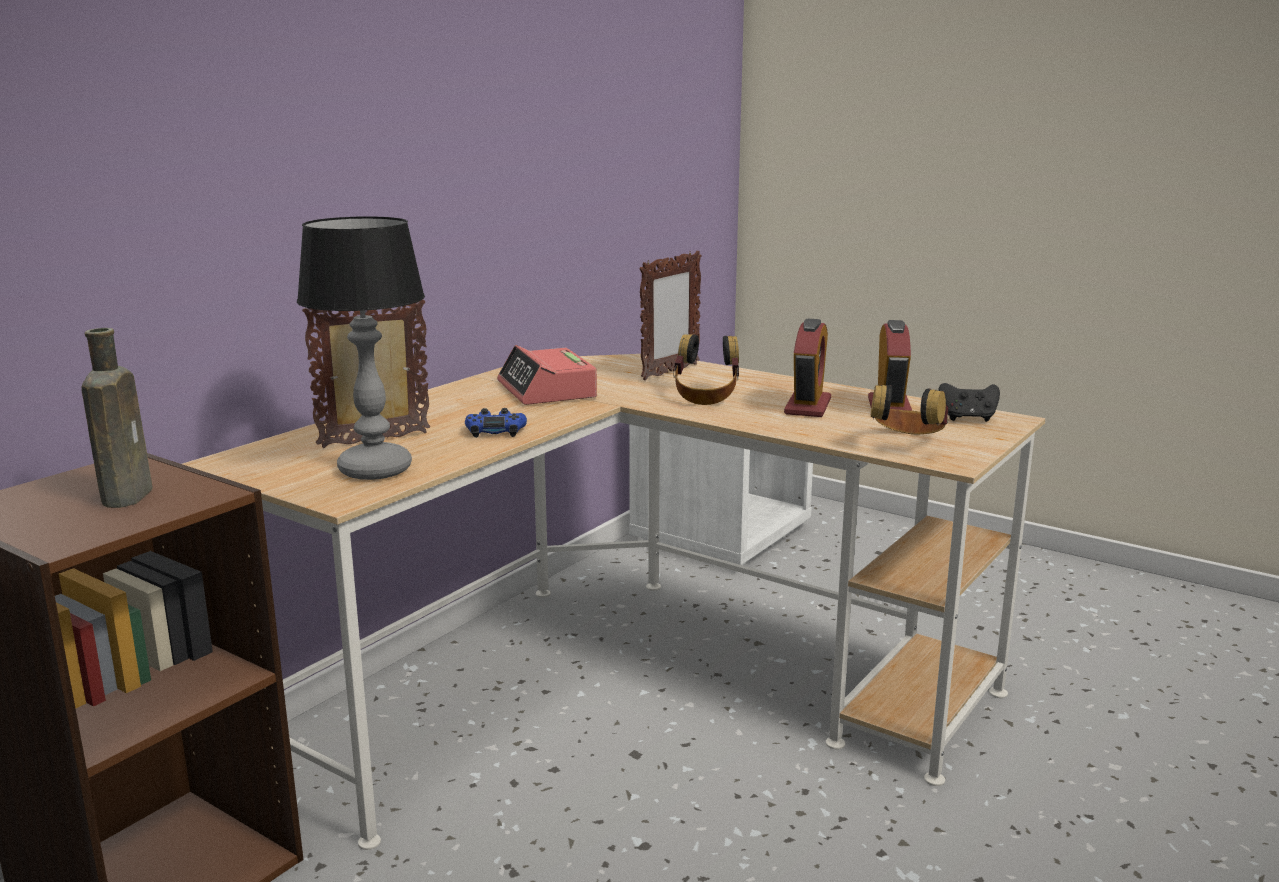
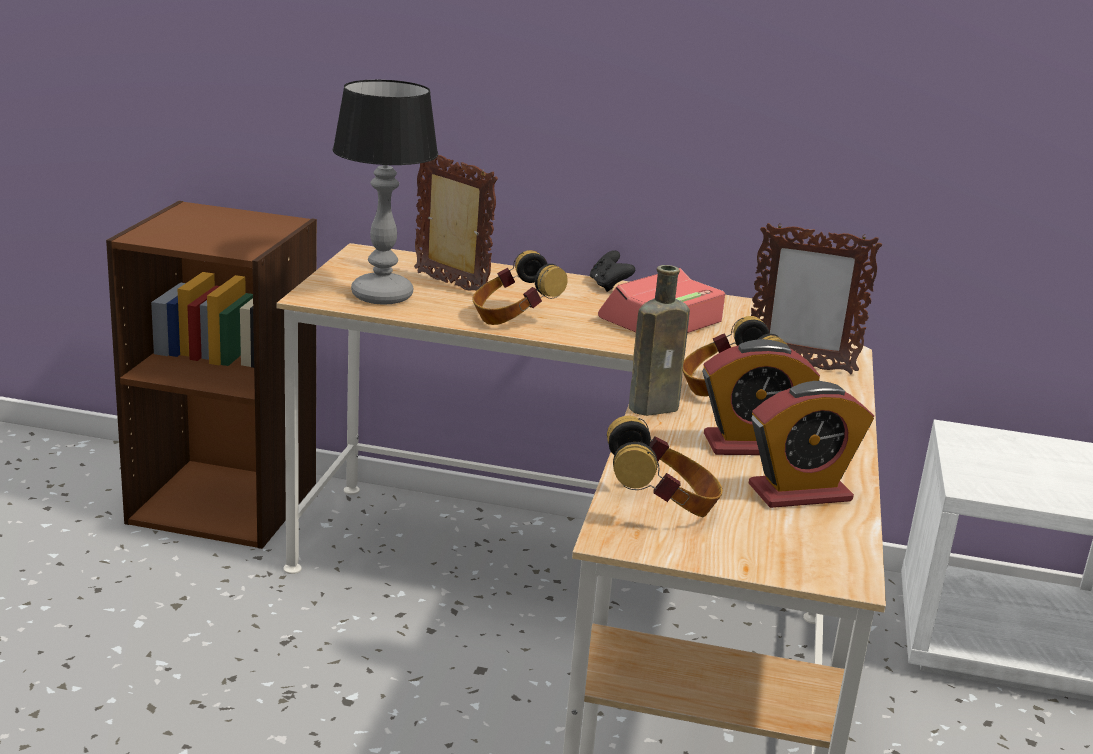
camera: 65 degrees right, 5 degrees up
brown bottle [82,328,153,508] -> brown bottle moved to [629,265,690,416]
blue game controller [465,408,527,438] -> headphones [473,250,568,325]
black game controller [938,383,1000,422] -> black game controller moved to [590,250,635,292]

